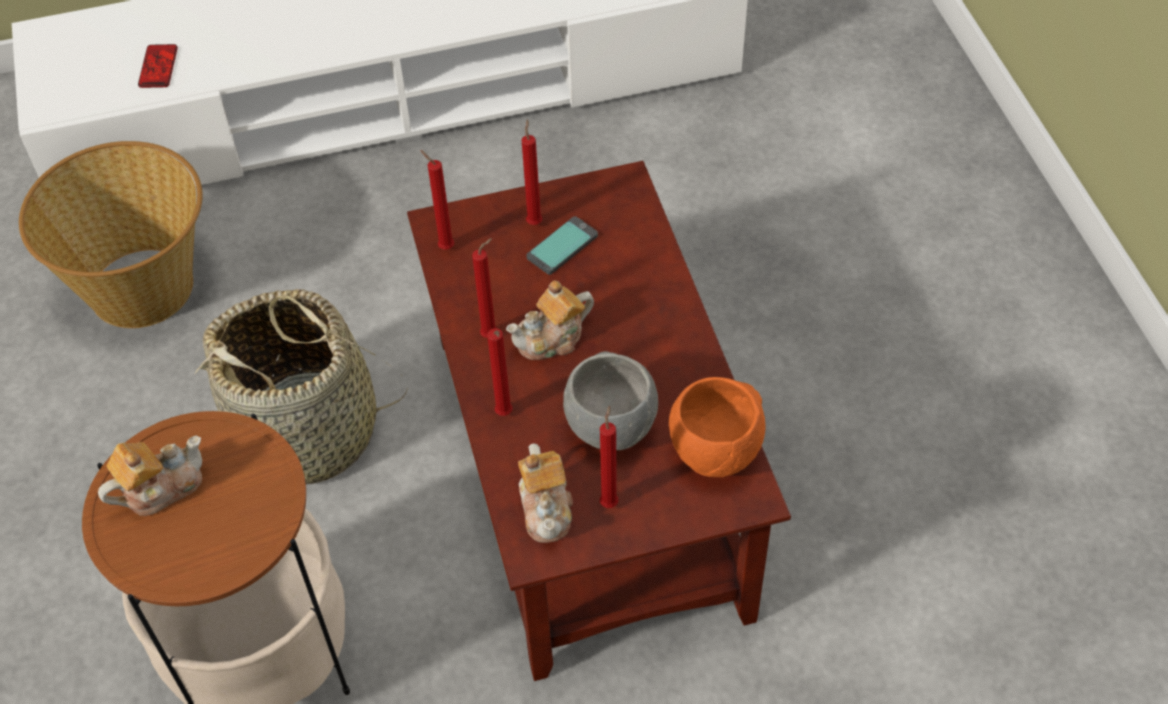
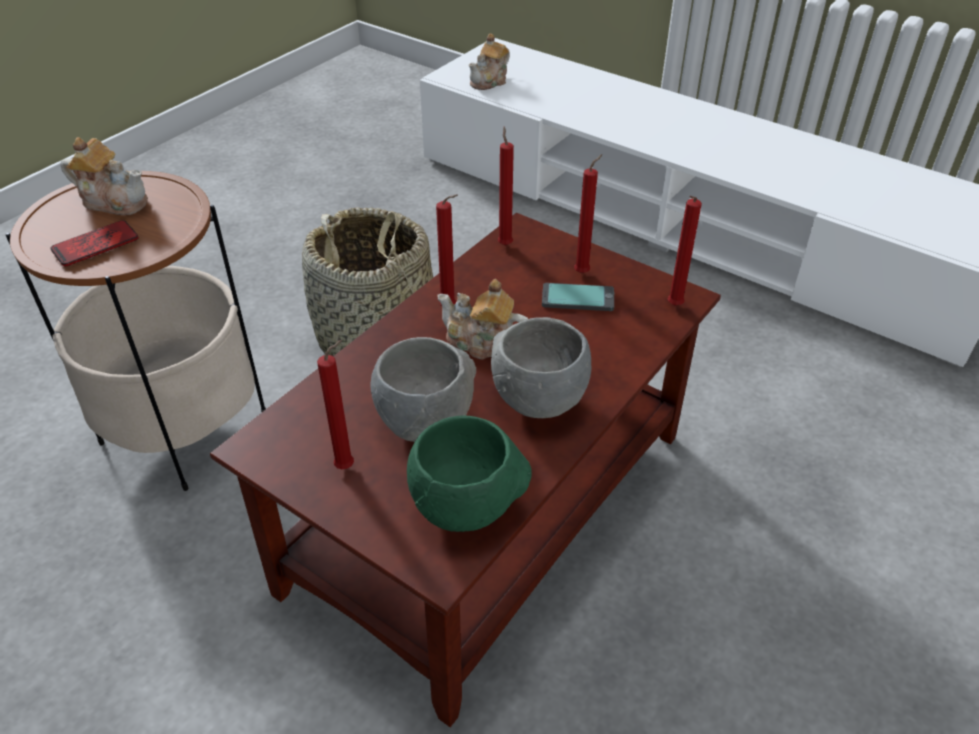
camera: 50 degrees right, 10 degrees down
basket [19,141,203,328] -> none
phone [138,44,178,88] -> phone moved to [50,220,139,266]
red candle [487,328,512,416] -> red candle moved to [668,196,702,306]
teapot [518,443,573,543] -> teapot moved to [468,34,510,90]
orange bowl [669,377,765,477] -> green bowl [407,416,532,532]
none -> grey bowl [491,317,591,418]

